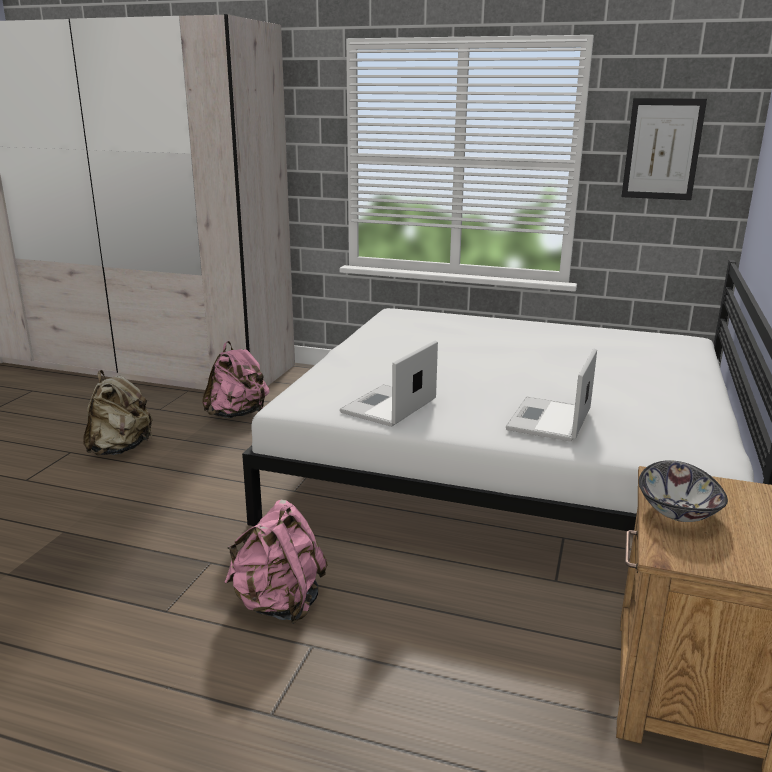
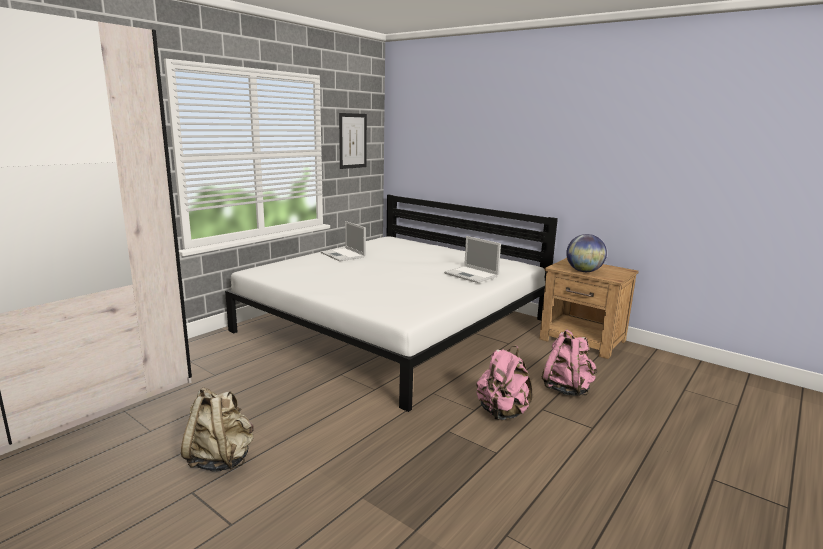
camera: 70 degrees left, 5 degrees down
pink backpack [202,341,269,418] -> pink backpack moved to [542,329,597,396]
laptop [340,341,438,427] -> laptop moved to [321,221,366,261]
bowl [639,460,728,522] -> globe [566,234,607,272]

